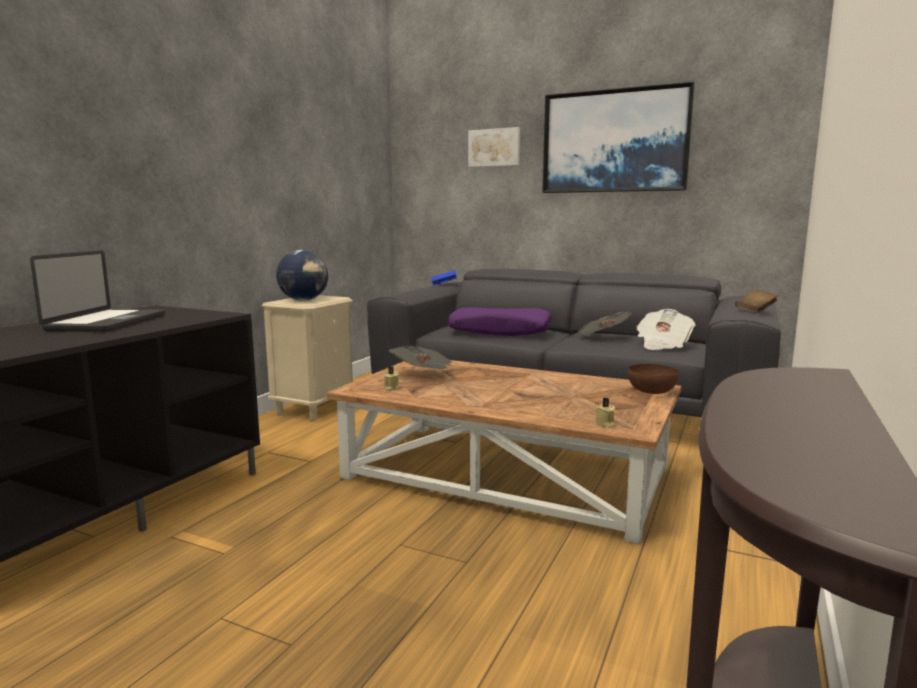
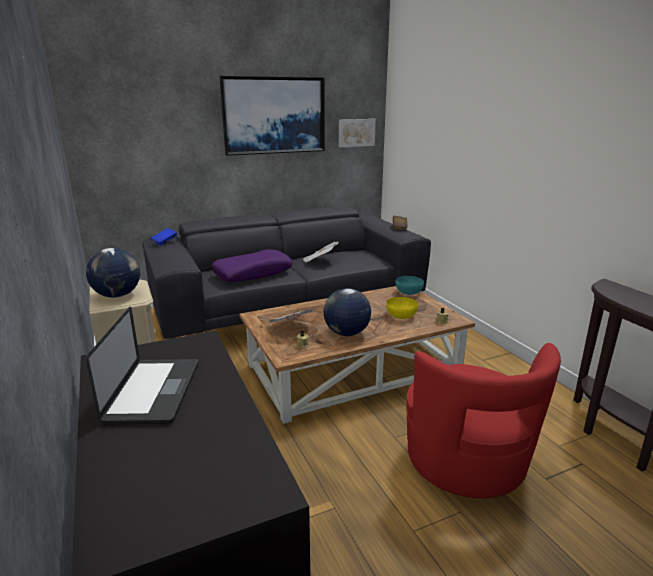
camera: 50 degrees left, 10 degrees up
laptop [30,251,165,332] -> laptop turned 45 degrees clockwise [86,307,199,425]
picture [468,127,520,167] -> picture moved to [339,119,376,147]
brown bowl [628,364,679,394] -> turquoise bowl [396,276,424,295]
newspaper [636,309,695,350] -> none
none -> globe [323,288,371,336]
none -> yellow bowl [386,297,418,319]
none -> red armchair [406,343,561,498]

